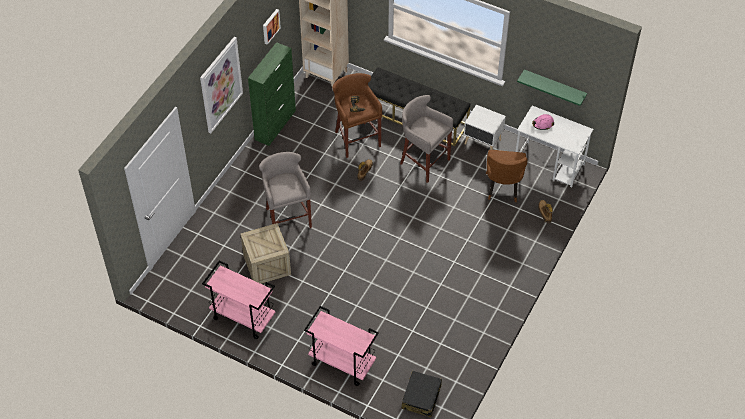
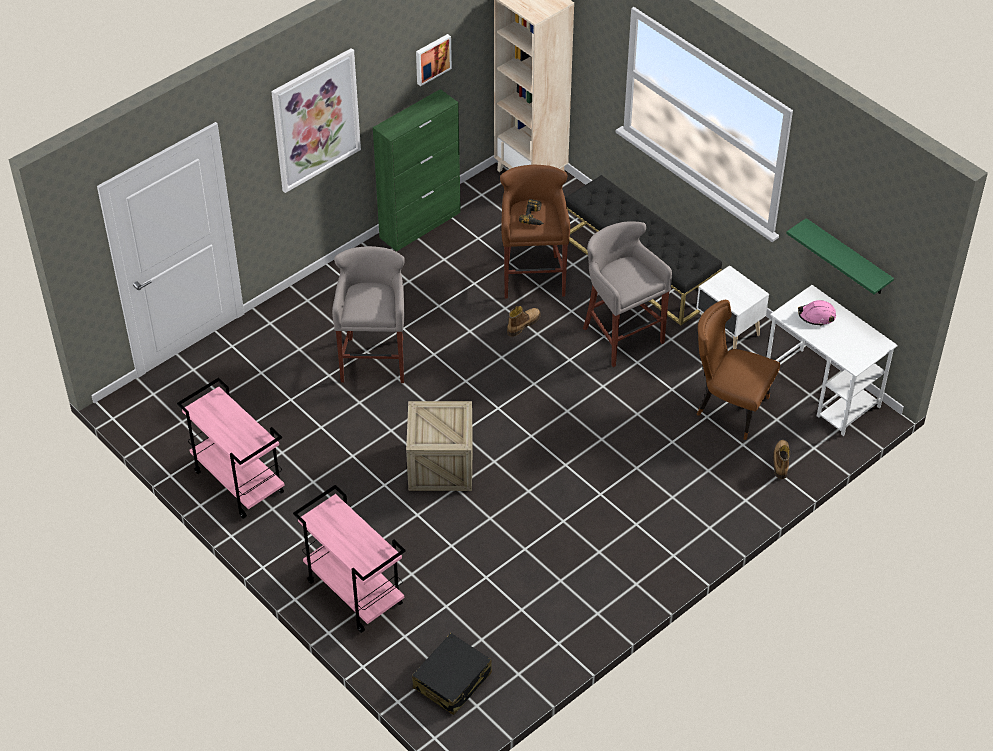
camera: 20 degrees right, 5 degrees down
crate [241,223,291,284] -> crate moved to [406,401,473,491]
brown chair [486,150,527,202] -> brown chair turned 90 degrees clockwise [697,300,780,440]

